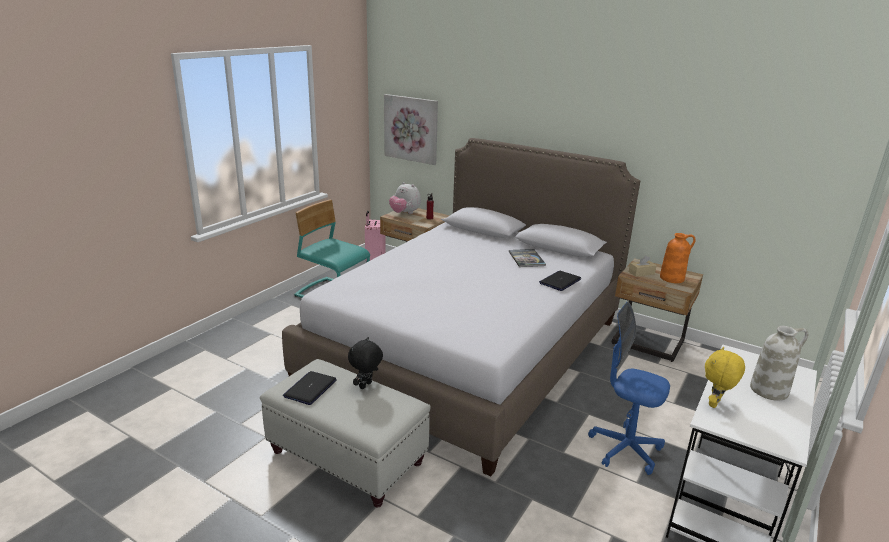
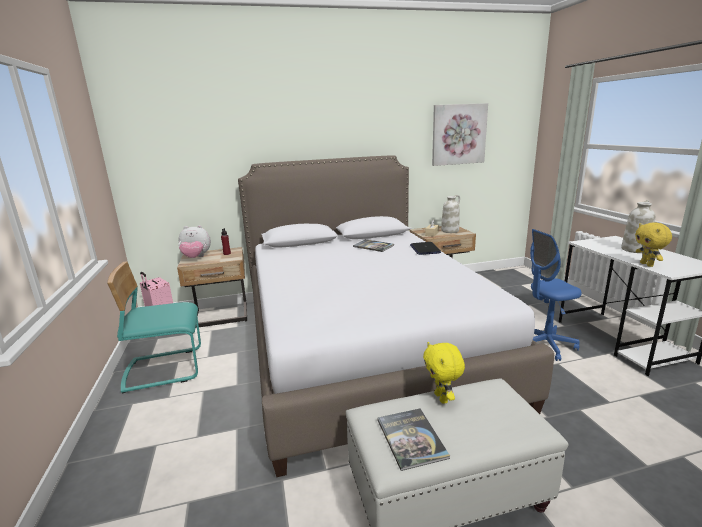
camera: 45 degrees left, 5 degrees down
laptop [283,371,337,405] -> book [377,408,450,471]
black plush toy [348,337,383,389] -> yellow plush toy [423,342,465,404]
picture [384,94,438,165] -> picture moved to [432,103,488,166]
orange vase [660,233,696,283] -> white vase [441,195,460,233]

